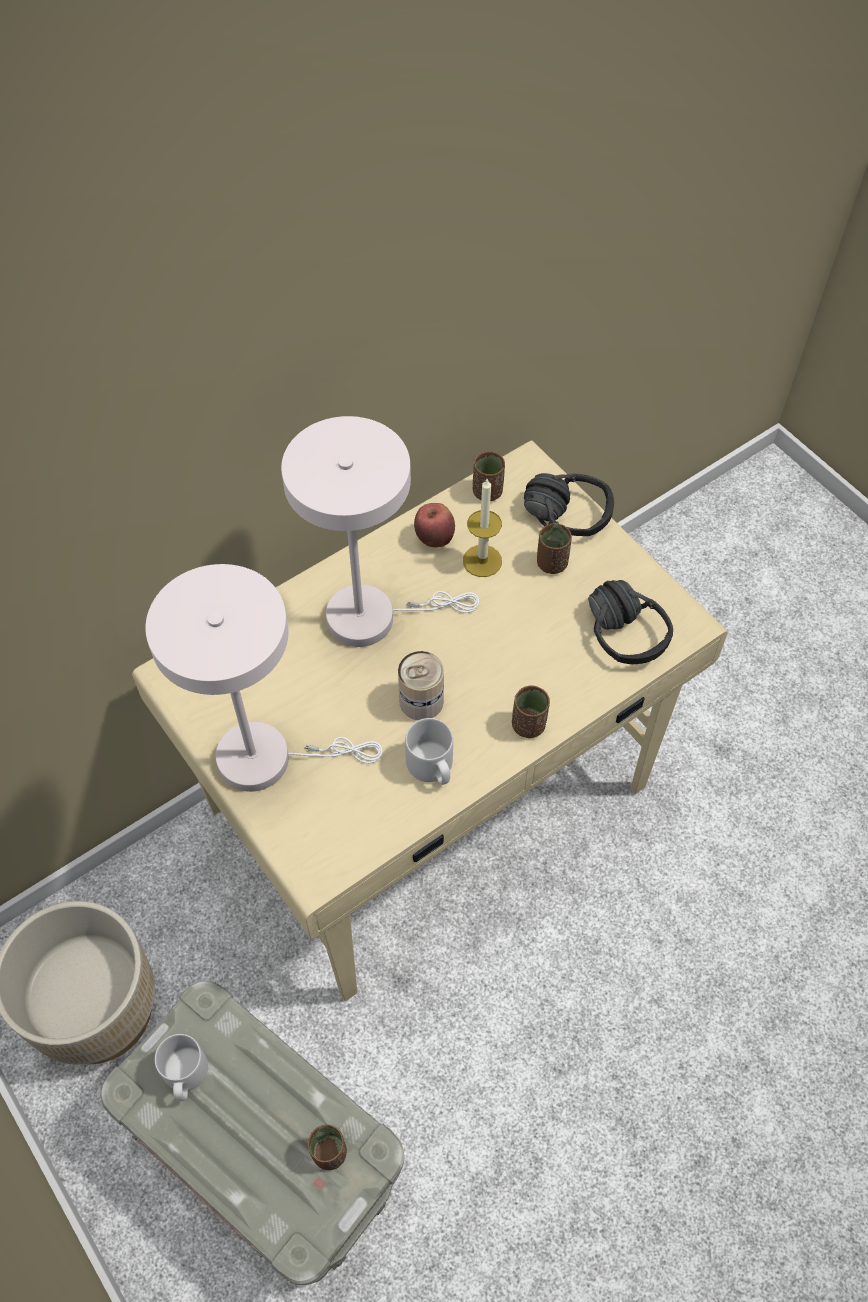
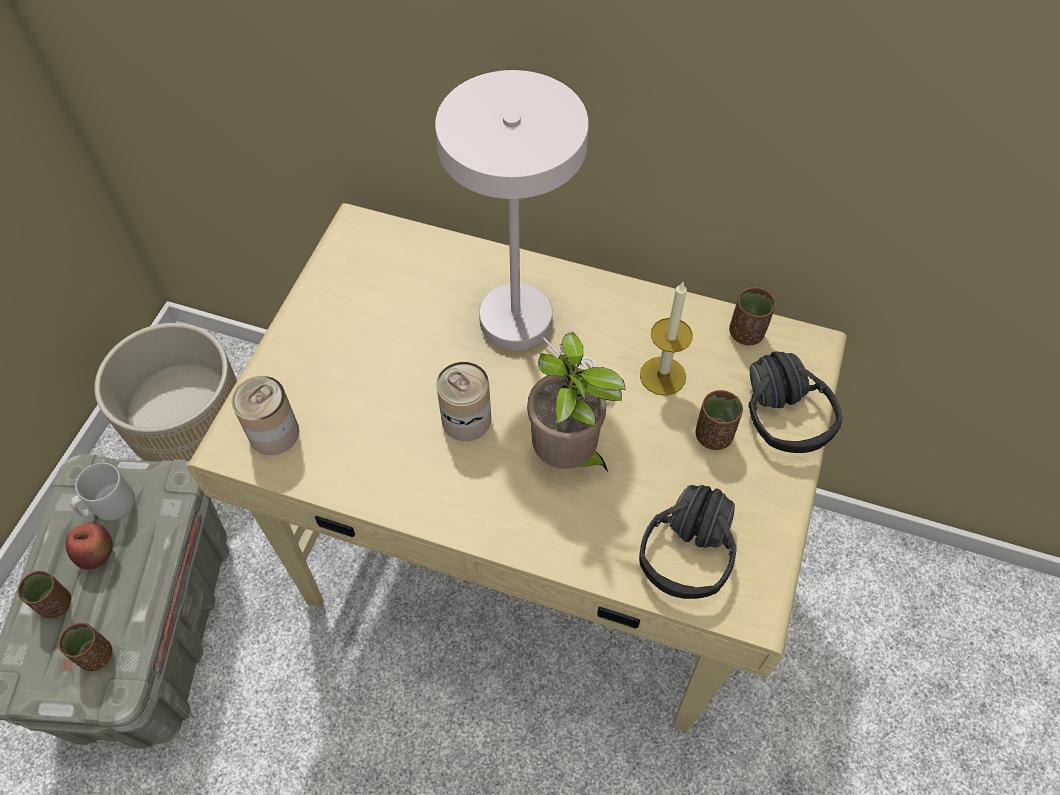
camera: 55 degrees right, 0 degrees up
white table lamp [145,564,382,792] -> none
grey mug [405,718,453,785] -> none
apple [414,503,455,547] -> apple moved to [66,523,112,570]
brown cup [512,686,550,738] -> brown cup moved to [18,571,71,619]
none -> can [231,376,299,455]
none -> potted plant [527,332,626,472]

